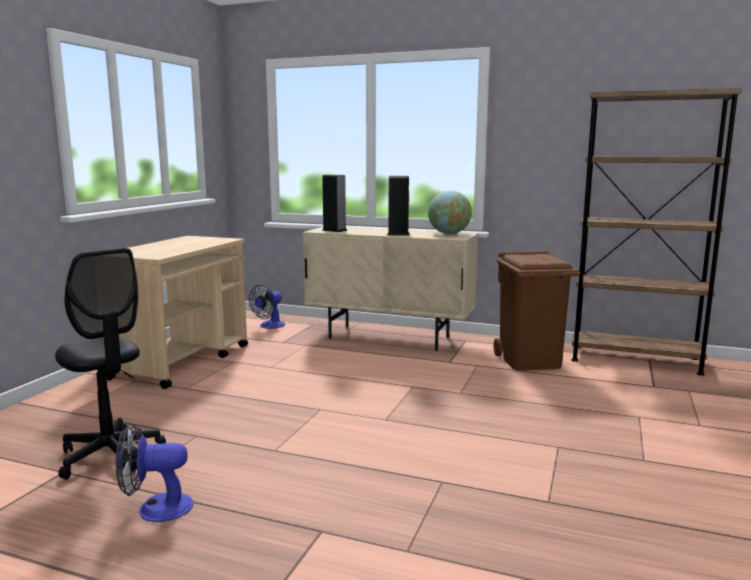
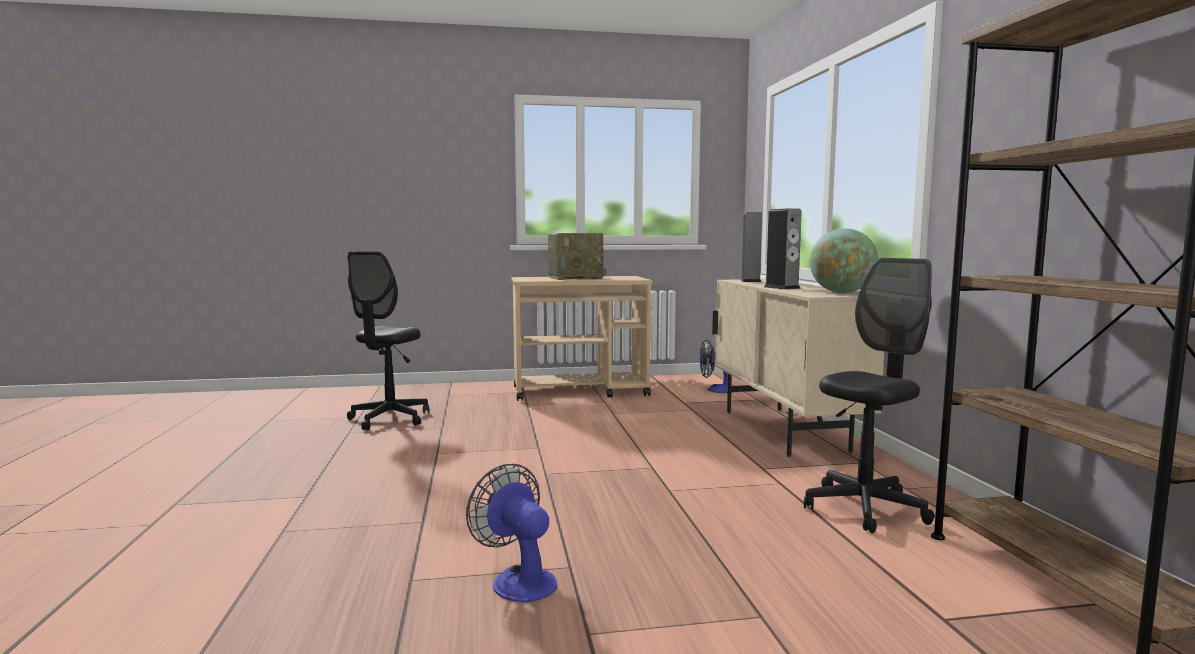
camera: 60 degrees right, 5 degrees down
fan [116,424,193,522] -> fan moved to [466,464,557,602]
brown trash can [493,251,580,370] -> black office chair [804,258,935,533]
none -> radio [548,233,606,280]

